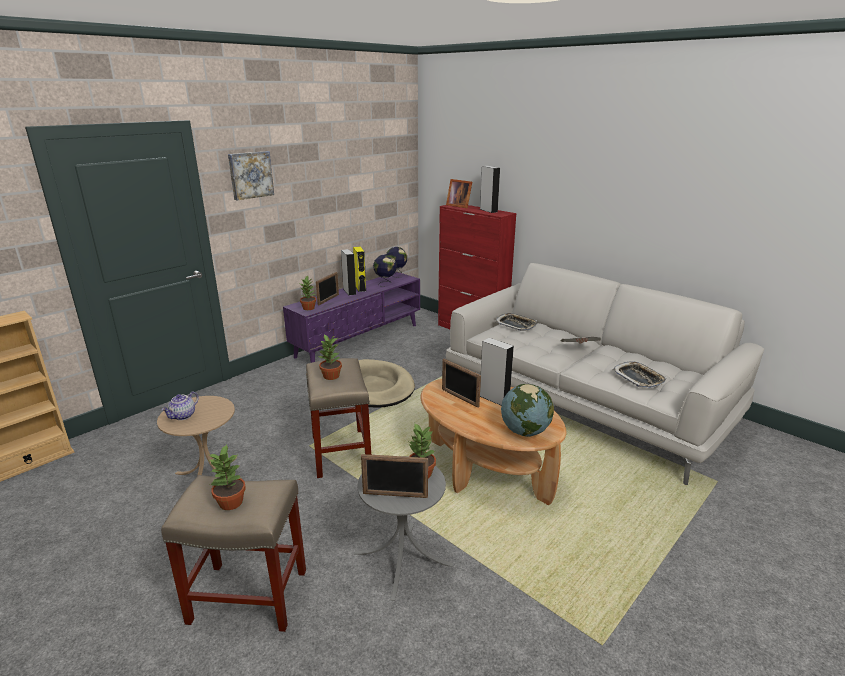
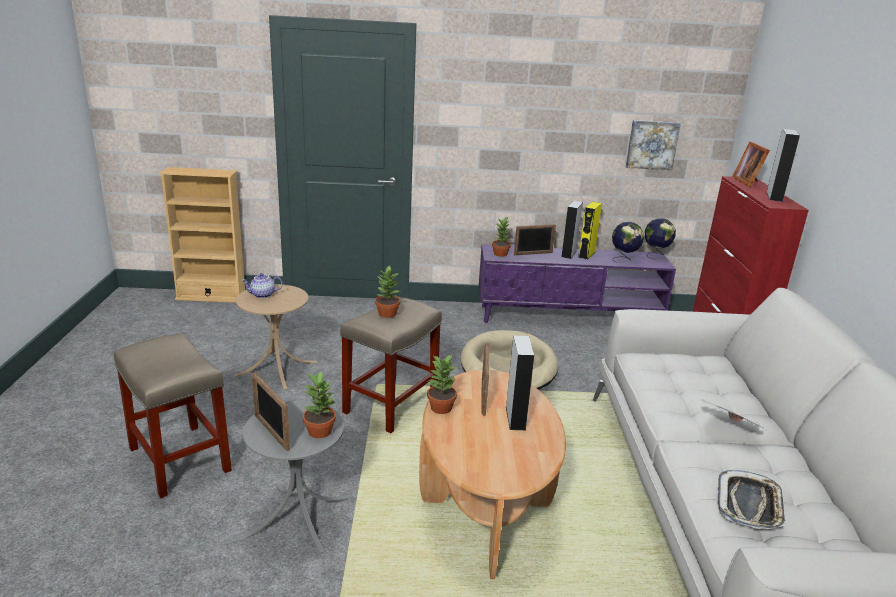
camera: 45 degrees right, 0 degrees up
potted plant [209,444,246,510] -> potted plant moved to [427,355,458,414]
picture [228,151,274,200] -> picture moved to [625,120,681,170]
tray [495,313,537,331] -> none
globe [501,384,554,437] -> none

